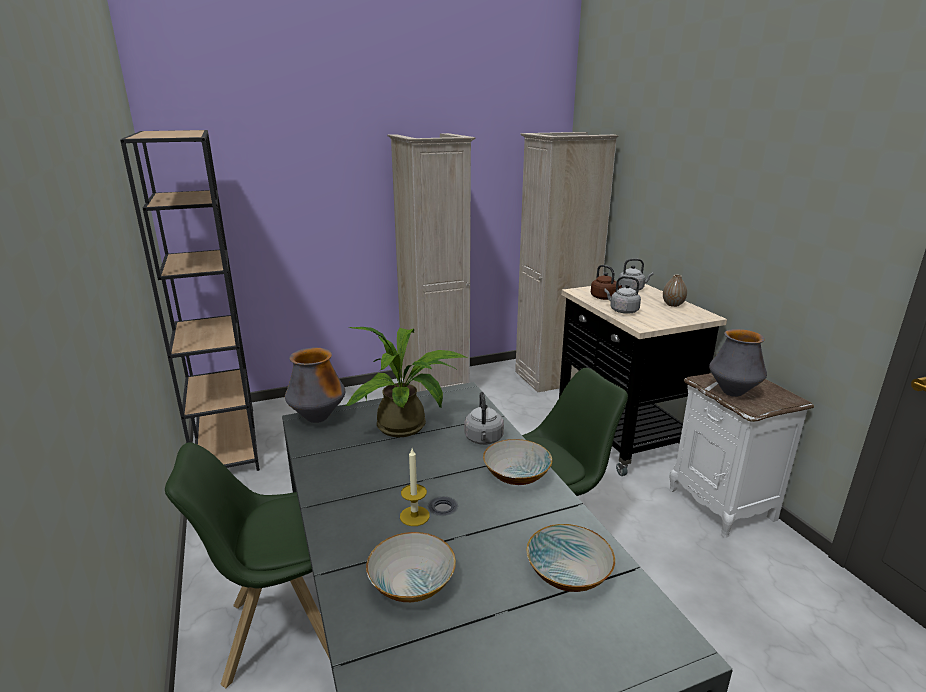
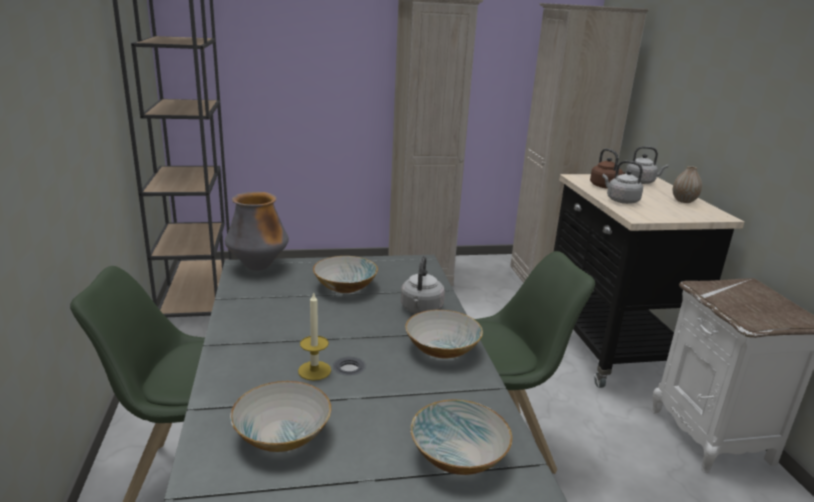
camera: 10 degrees right, 0 degrees up
potted plant [345,327,467,437] -> bowl [313,256,378,293]
vase [709,329,767,397] -> none

